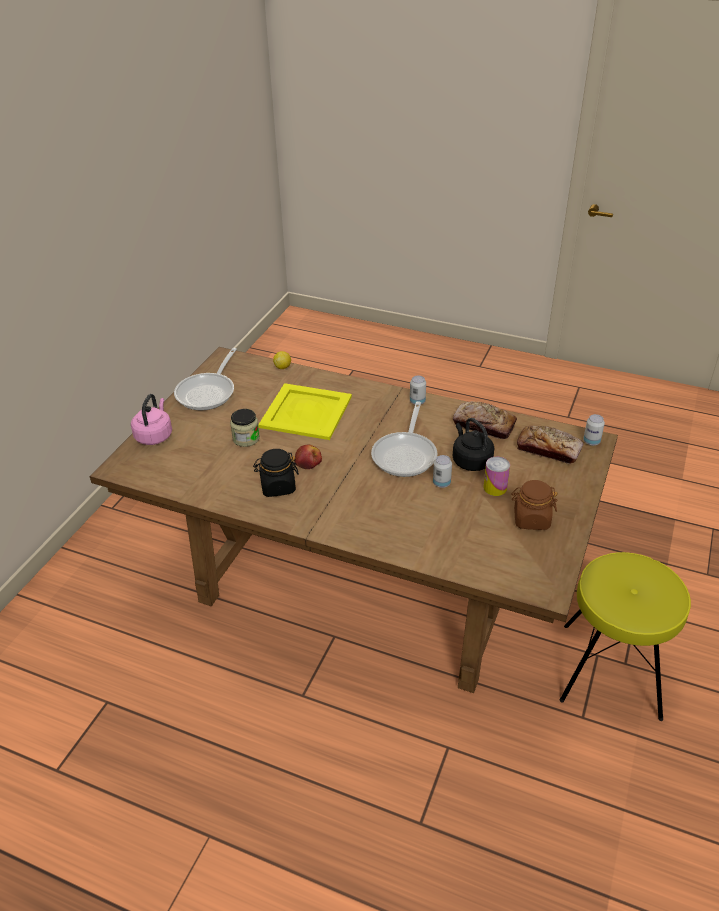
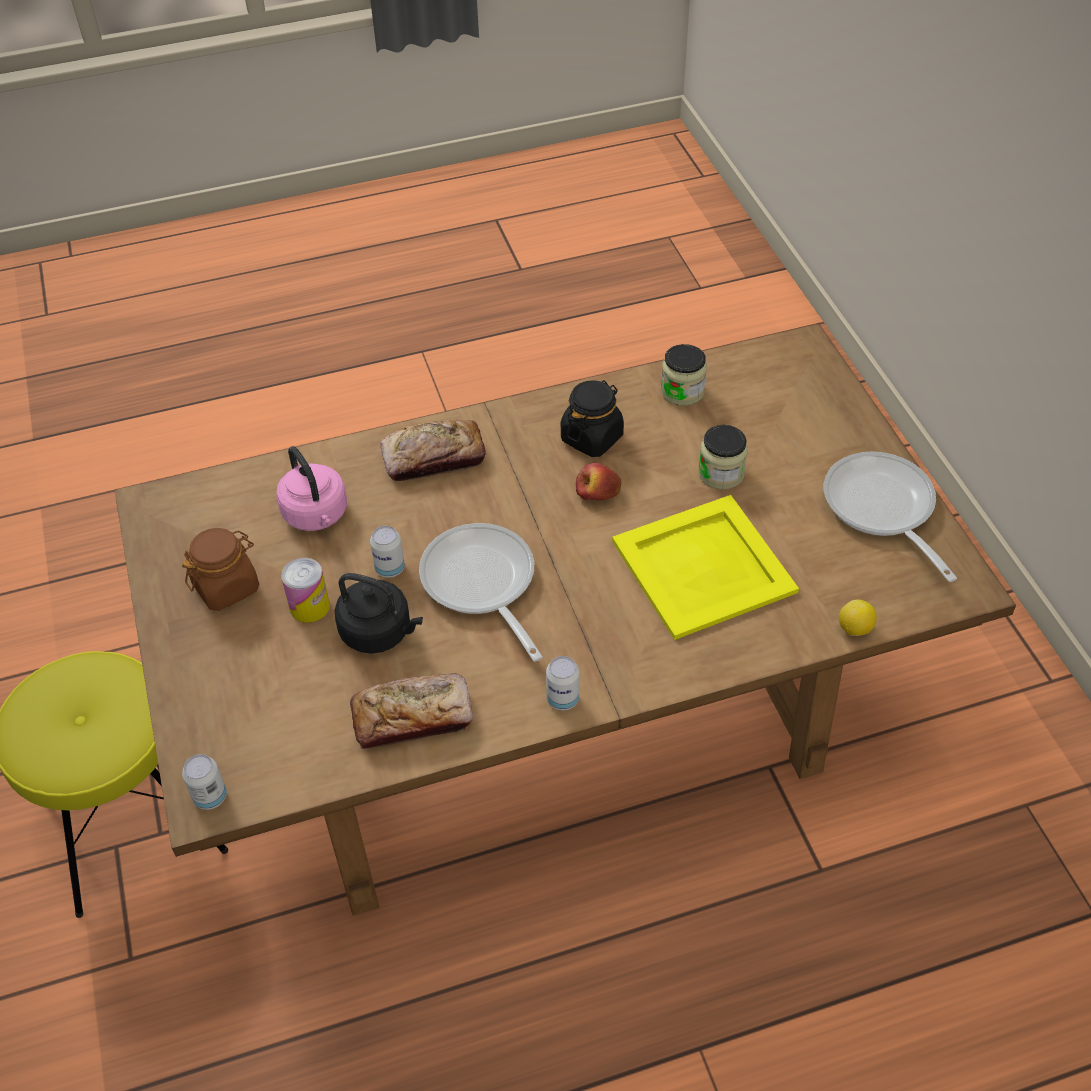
camera: 140 degrees right, 10 degrees up
pink kettle [131,394,172,445] -> pink kettle moved to [276,446,347,531]
bread [517,425,583,464] -> bread moved to [380,419,486,481]
none -> jar [661,344,707,406]

